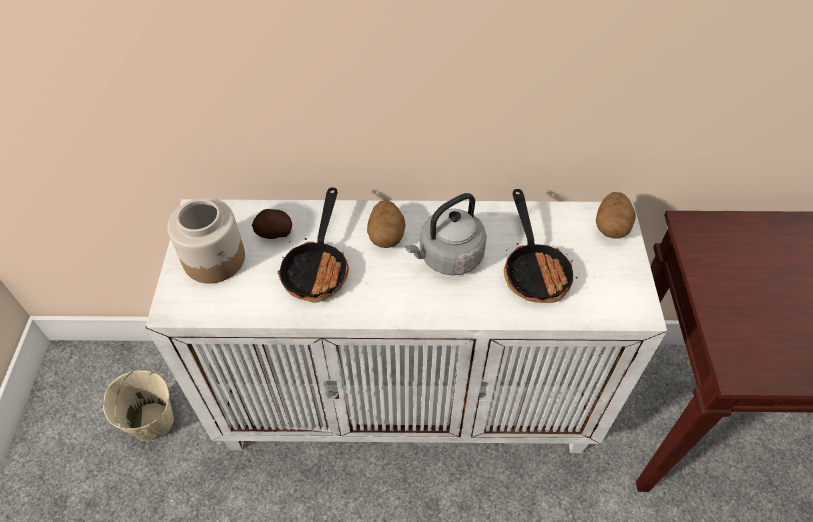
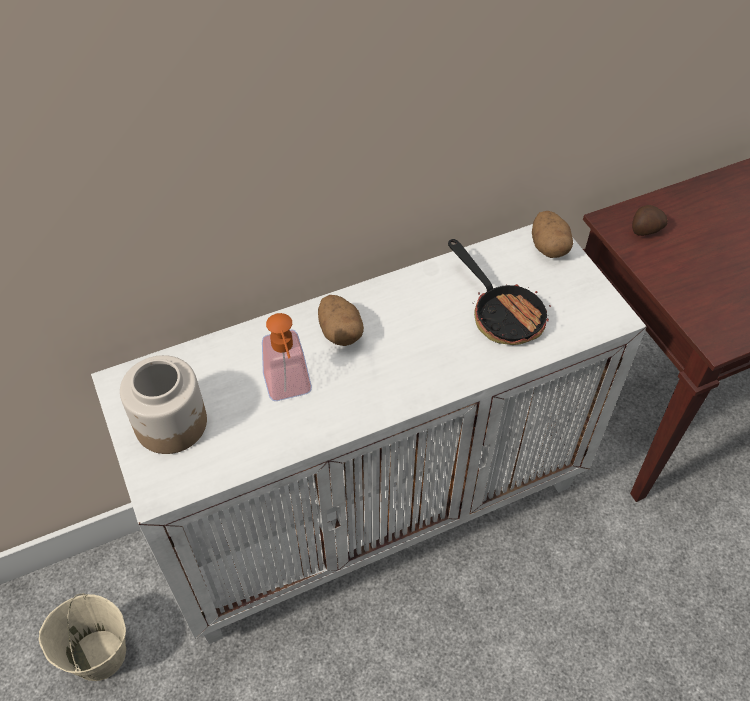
camera: 25 degrees left, 0 degrees up
potato [252,209,292,239] -> potato moved to [632,205,668,236]
frying pan [278,188,349,302] -> soap dispenser [262,313,312,401]
grey kettle [405,193,487,275] -> none

